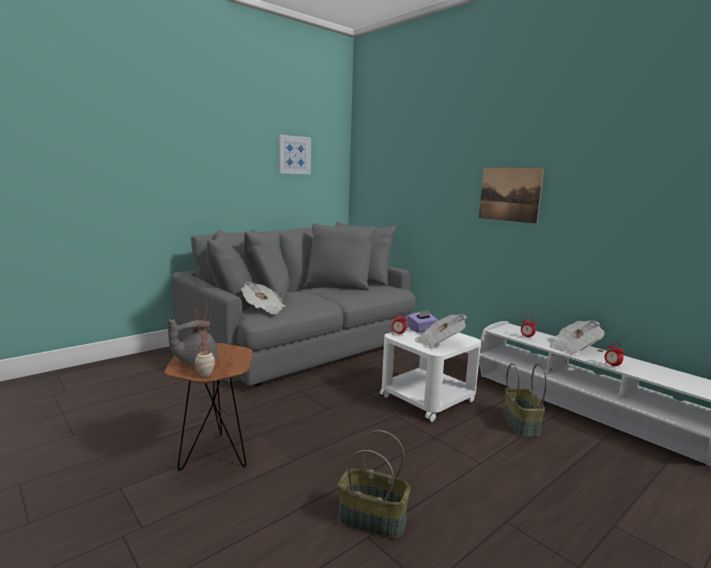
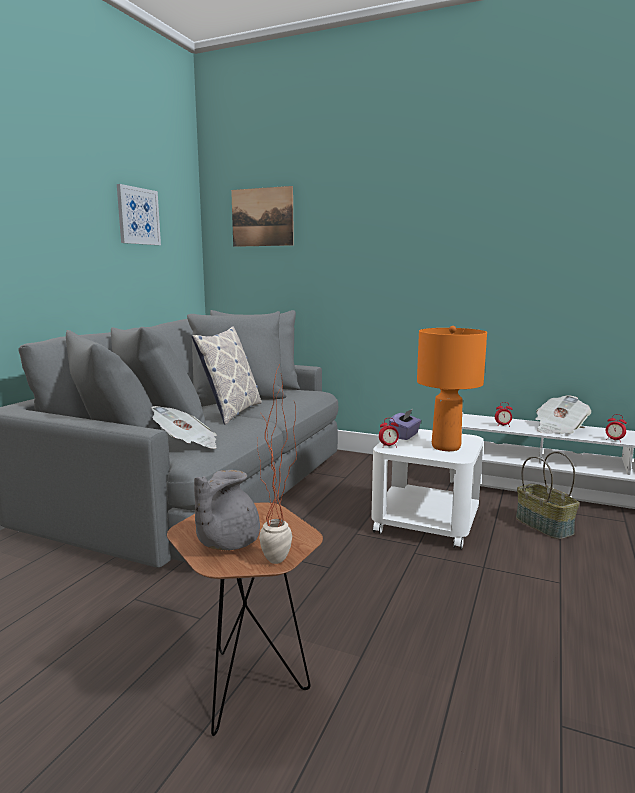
camera: 25 degrees left, 0 degrees up
basket [337,430,411,539] -> none
newspaper [414,314,467,347] -> orange table lamp [417,326,487,451]
picture [479,167,544,224] -> picture moved to [231,186,294,247]
none -> pillow [192,326,262,425]

